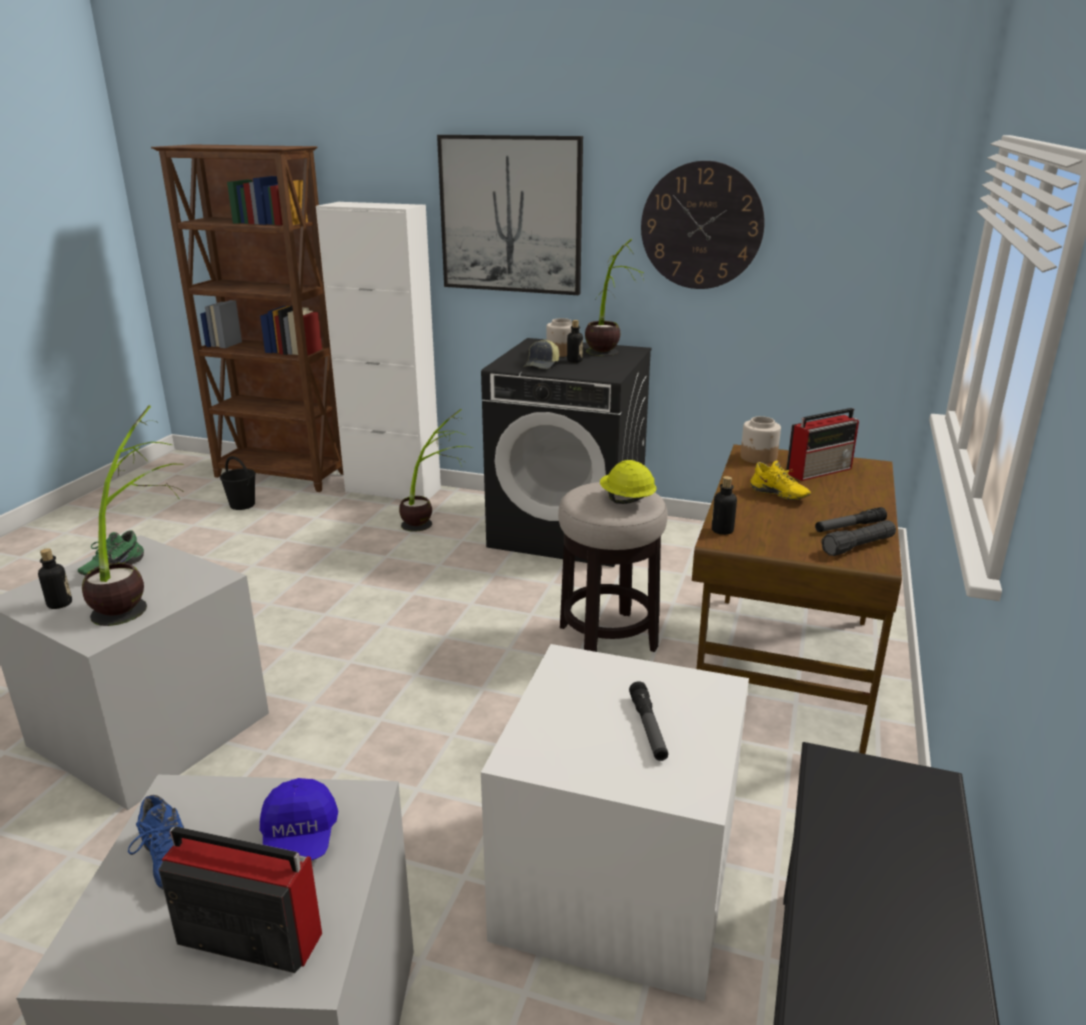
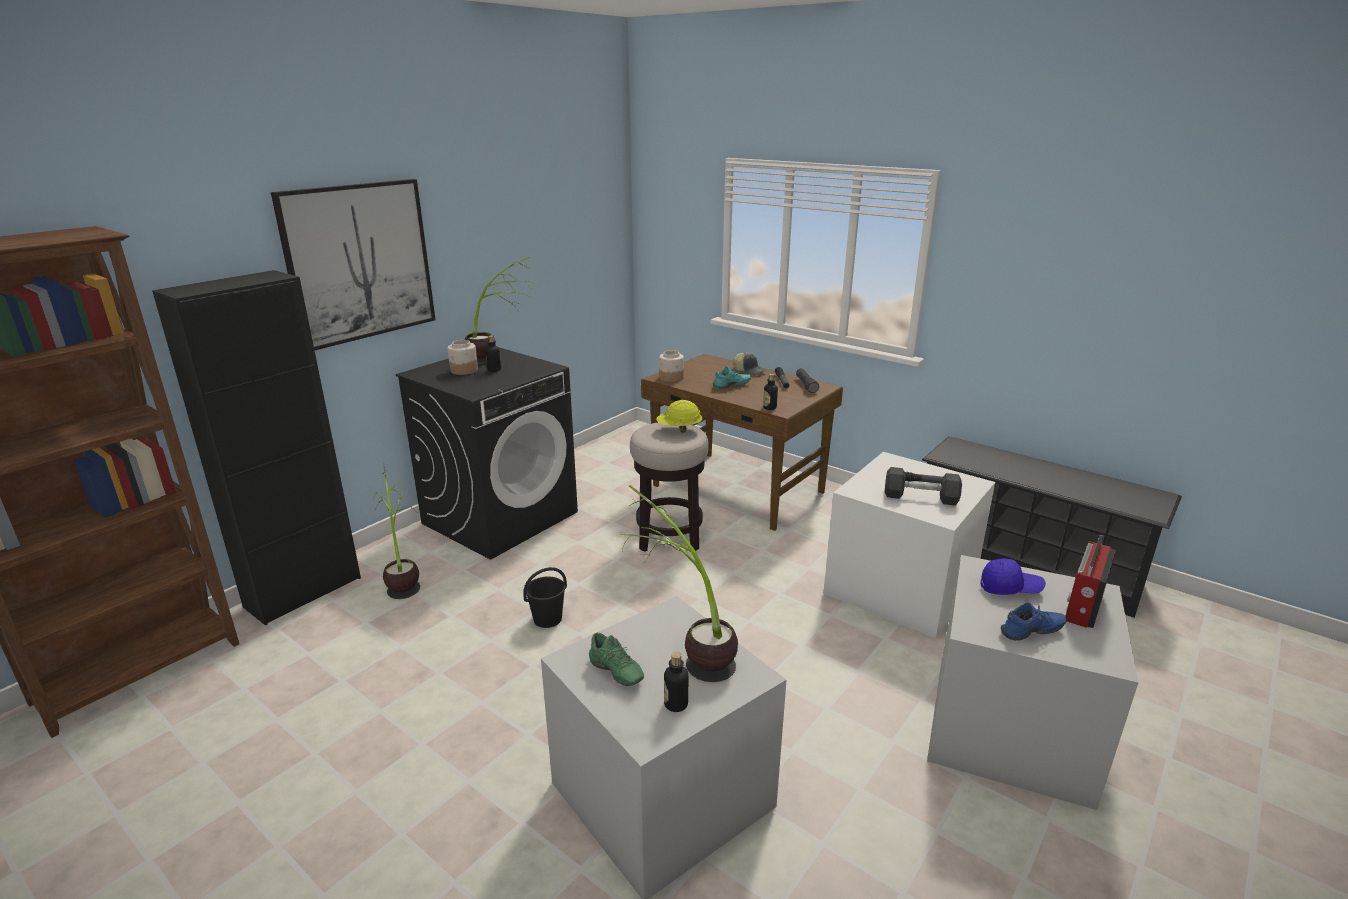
camera: 70 degrees left, 0 degrees up
black bucket [220,456,256,510] -> black bucket moved to [523,567,567,628]
white cabinet [316,202,441,500] -> black cabinet [152,270,361,625]
cap [523,339,559,369] -> cap moved to [733,352,766,376]
wall clock [641,161,765,289] -> none
yellow shoe [750,460,811,500] -> turquoise shoe [713,366,751,389]
radio [786,408,859,481] -> none
none -> grey dumbbell [885,467,962,506]

